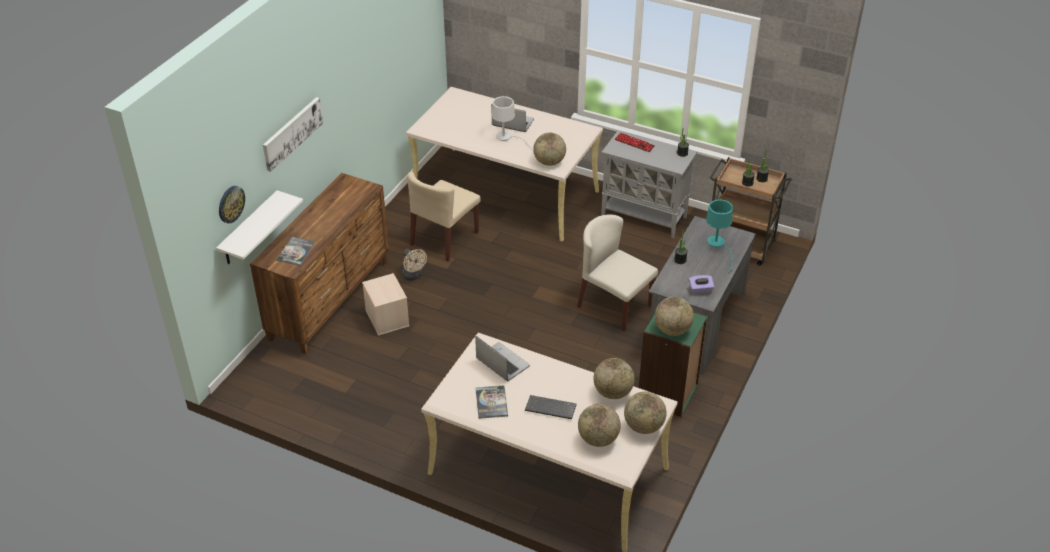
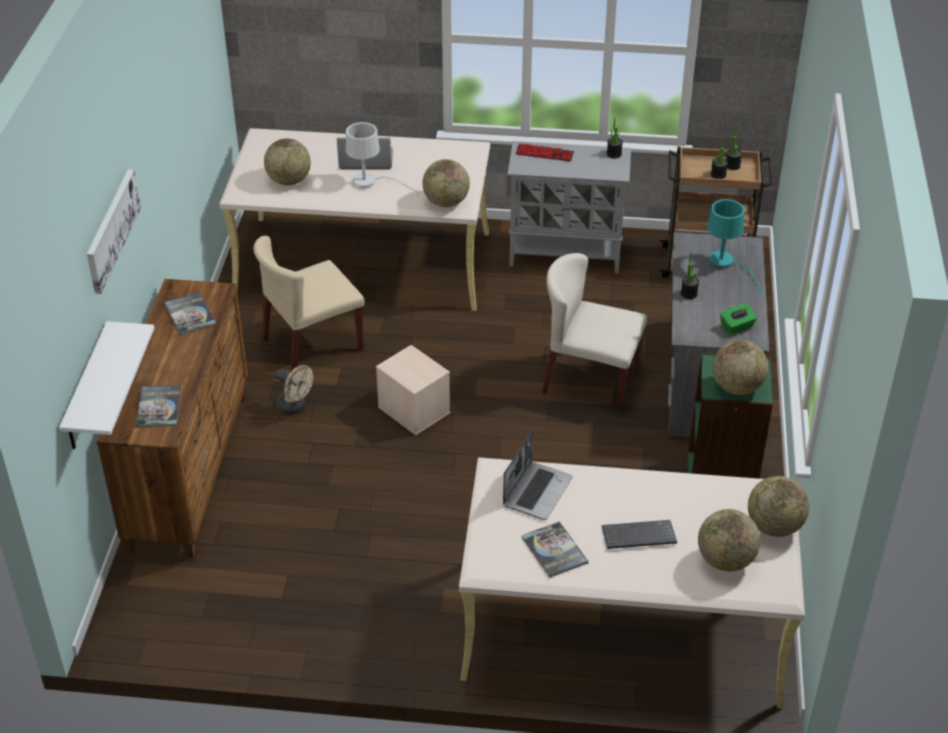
camera: 20 degrees left, 0 degrees up
wall clock [219,186,245,223] -> none
beige storage box [362,273,409,336] -> beige storage box moved to [376,345,450,435]
beige chair [407,172,481,262] -> beige chair turned 45 degrees clockwise [253,236,365,373]
laptop [475,336,530,381] -> laptop turned 90 degrees clockwise [503,431,573,520]
globe [593,358,635,399] -> globe moved to [264,138,311,185]
purple tissue box [689,275,714,294] -> green tissue box [720,304,757,335]
none -> book [164,292,216,335]

